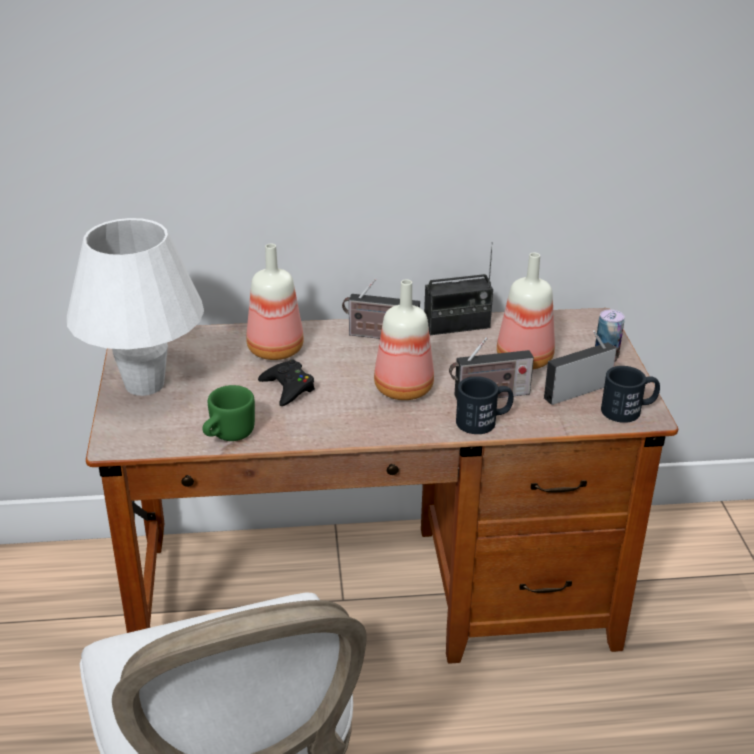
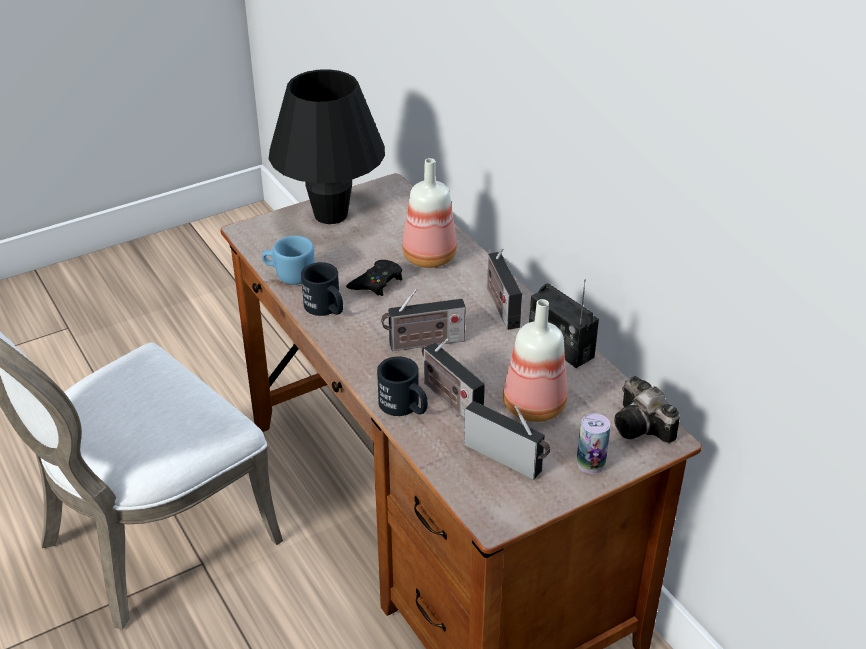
camera: 65 degrees right, 5 degrees up
white table lamp [67,218,204,396] -> black table lamp [269,69,385,224]
green mug [203,385,255,441] -> blue mug [262,236,314,285]
bottle [374,279,434,400] -> radio [381,288,466,351]
black mug [601,366,660,423] -> black mug moved to [301,262,343,316]
none -> camera [614,376,680,443]

